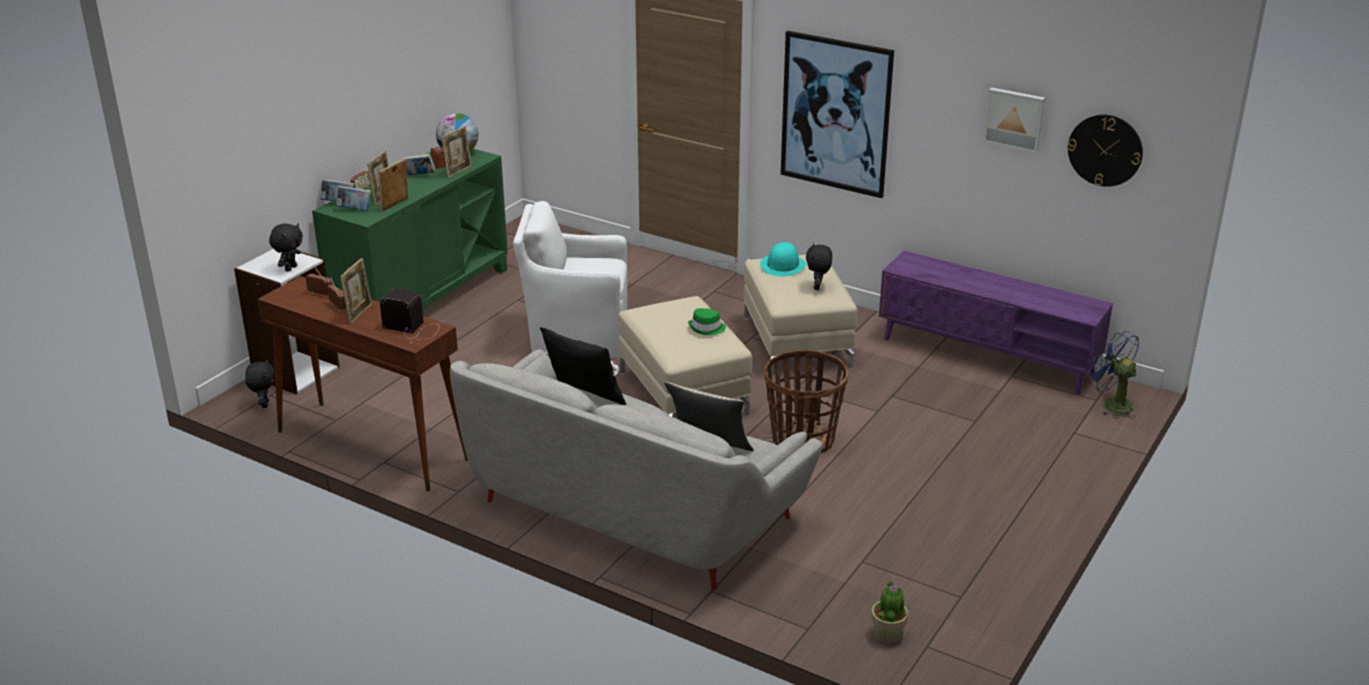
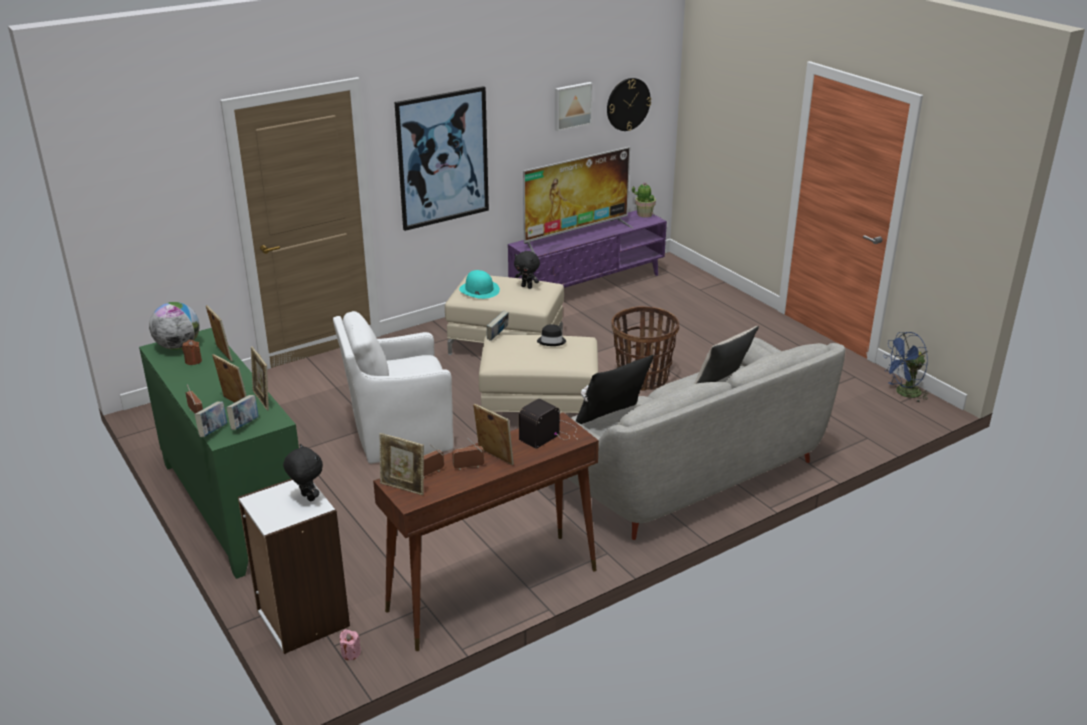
camera: 65 degrees left, 0 degrees up
black plush toy [245,359,274,408] -> pink candle [340,629,361,660]
book [401,154,436,175] -> book moved to [487,311,509,341]
white armchair [513,201,627,358] -> white armchair turned 45 degrees clockwise [333,311,454,464]
green hat [688,308,726,335] -> black hat [537,324,566,346]
potted plant [871,580,908,643] -> potted plant moved to [632,182,656,218]
blue fan [1087,331,1139,419] -> blue fan moved to [883,332,930,402]
none -> picture frame [380,433,424,495]
none -> television [523,147,633,253]

